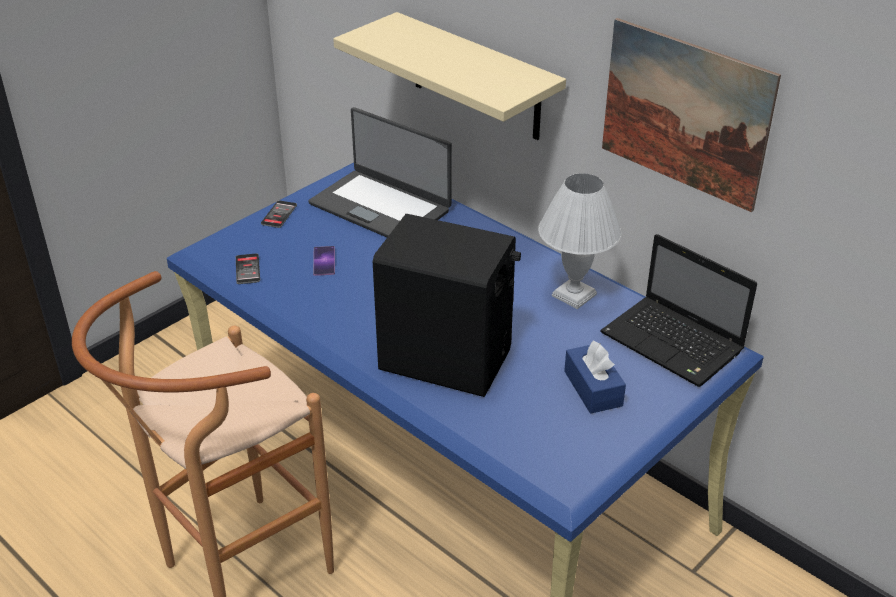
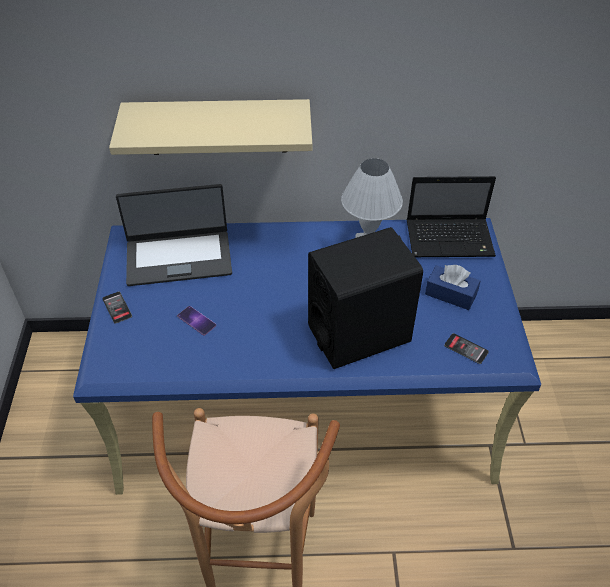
camera: 45 degrees left, 10 degrees up
phone [236,253,260,284] -> phone moved to [444,333,489,364]
picture [602,18,781,212] -> none

